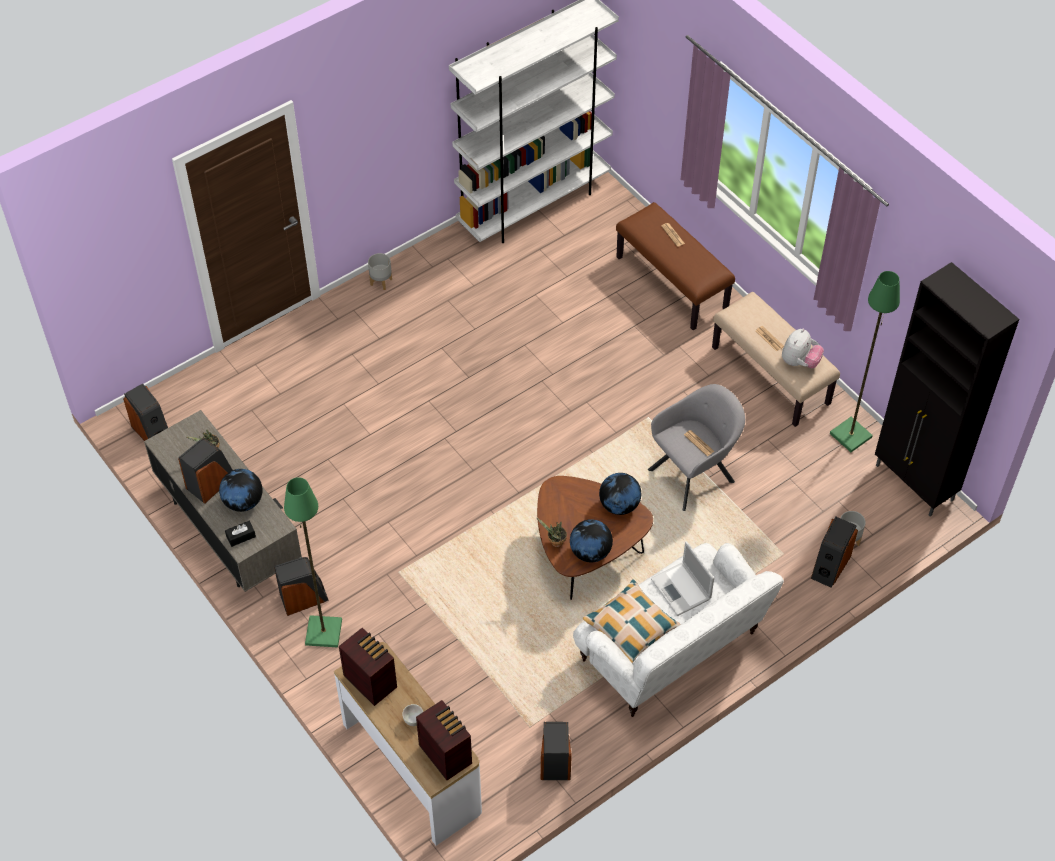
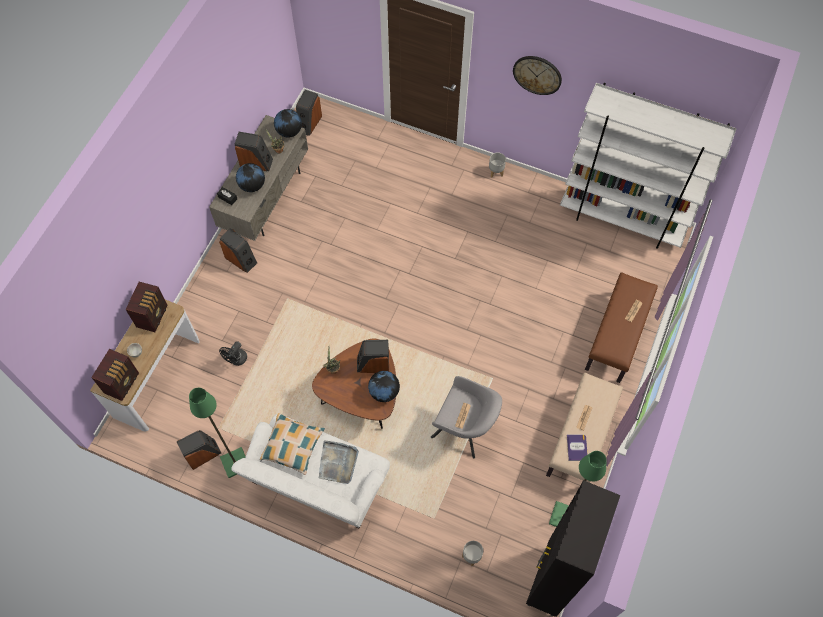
camera: 60 degrees right, 10 degrees up
green floor lamp [284,477,342,647] -> green floor lamp moved to [189,388,246,478]
globe [570,519,613,562] -> globe moved to [274,109,302,138]
laptop [651,541,714,616] -> grey tray [319,441,359,484]
plush toy [782,328,824,368] -> book [567,435,588,461]
speaker [811,517,858,588] -> speaker moved to [357,339,389,373]
none -> black fan [219,341,247,366]
none -> wall clock [513,56,562,95]

